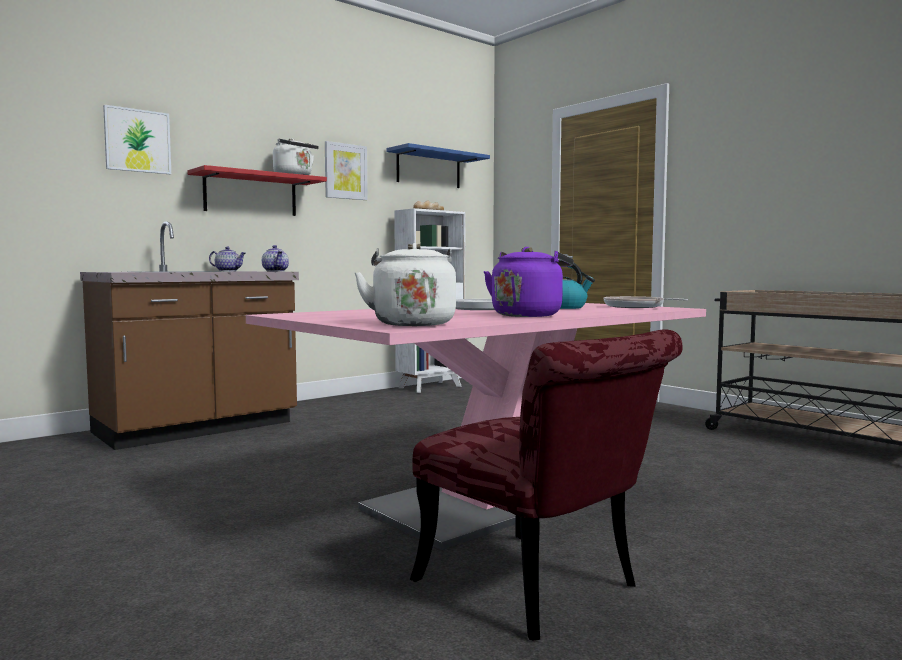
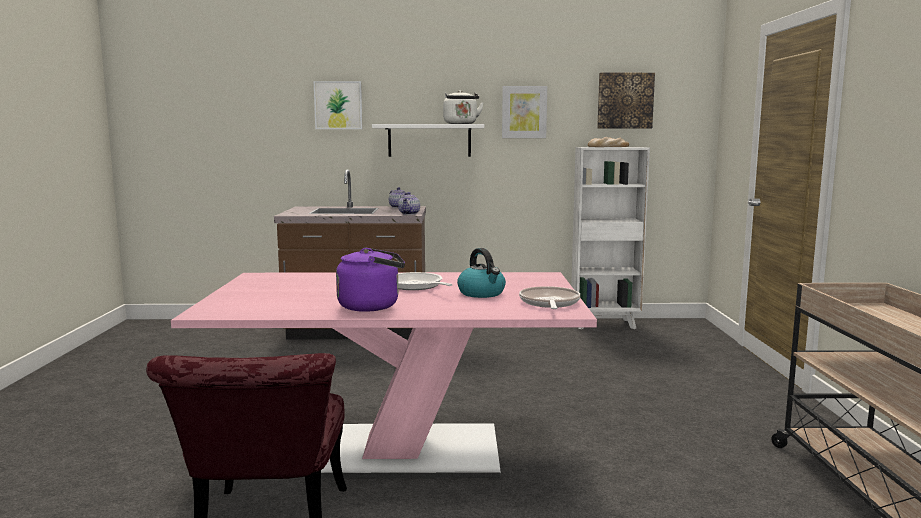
camera: 40 degrees right, 5 degrees up
red shelf [188,165,327,216] -> white shelf [372,124,484,157]
white kettle [354,243,456,326] -> none
blue shelf [387,143,490,188] -> picture [597,73,655,129]

